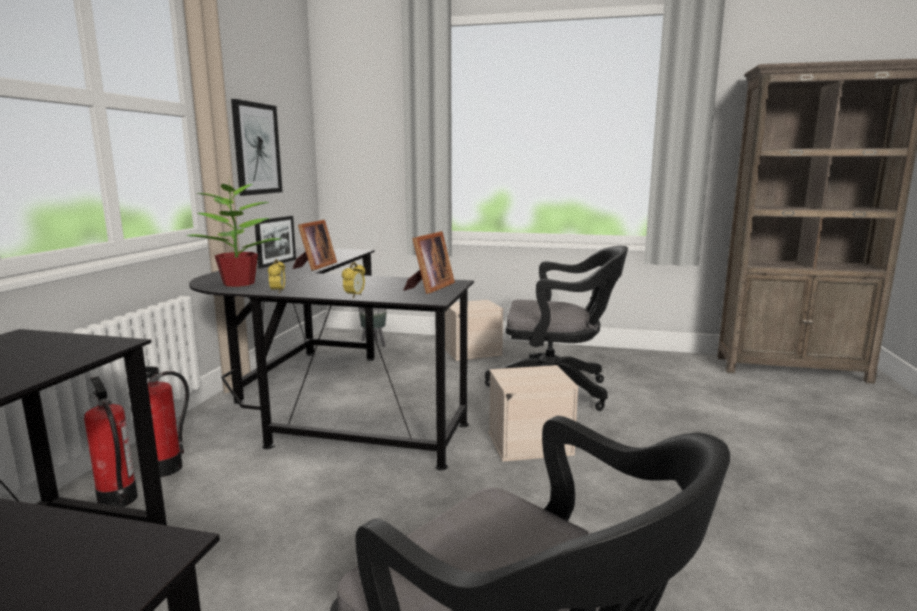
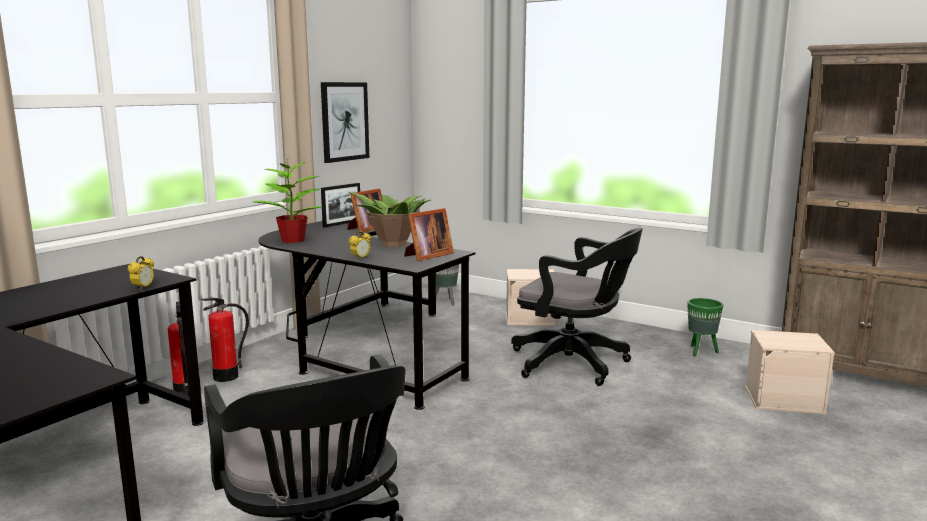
camera: 20 degrees right, 0 degrees up
alarm clock [268,259,285,294] -> alarm clock moved to [128,256,154,290]
beige storage box [489,365,579,462] -> beige storage box moved to [745,330,835,414]
none -> potted plant [349,192,431,247]
none -> green planter [687,298,723,356]

